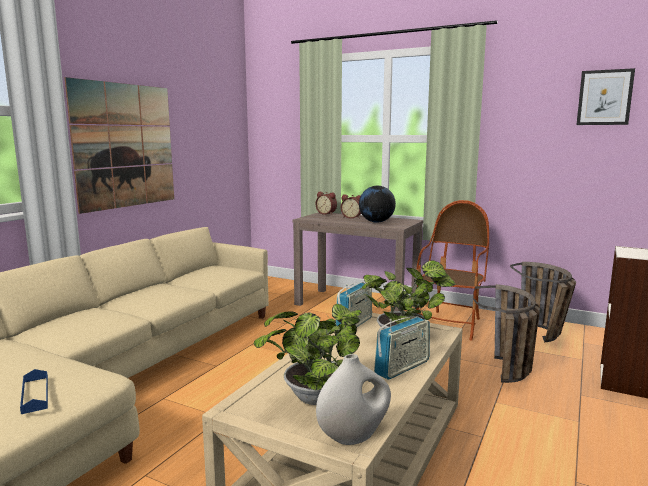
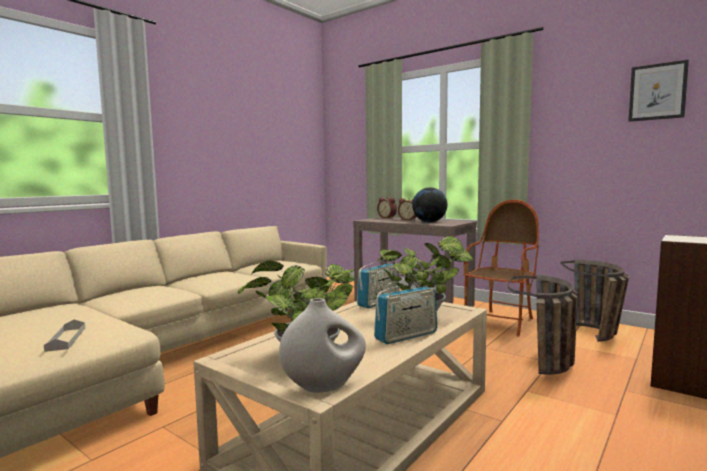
camera: 10 degrees right, 5 degrees down
blue tray [20,369,48,414] -> grey tray [44,319,85,352]
picture [64,77,174,214] -> none

